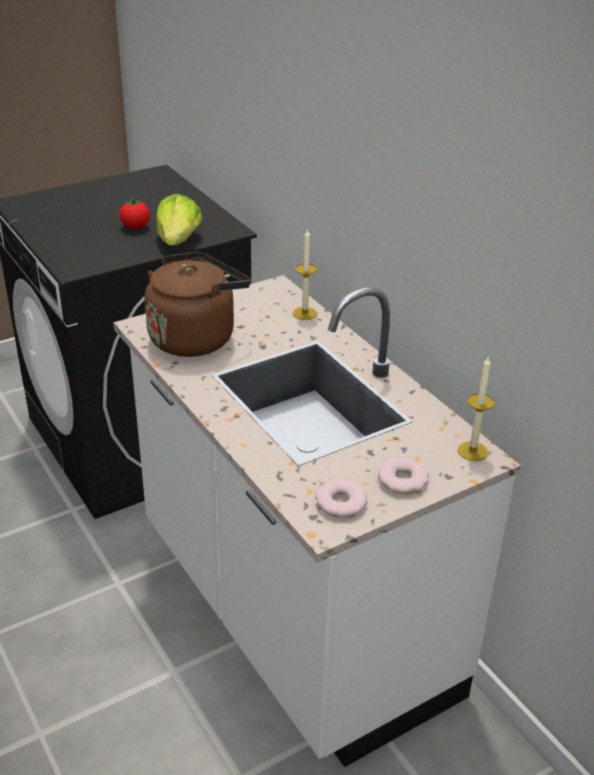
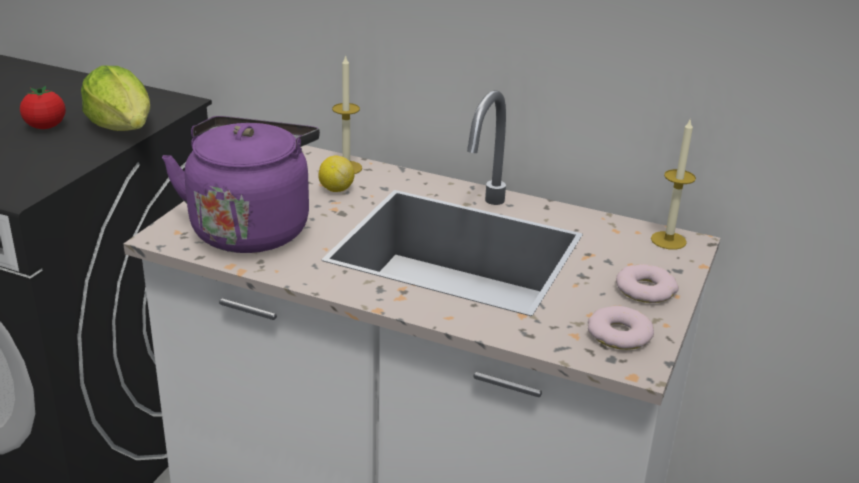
camera: 35 degrees left, 5 degrees down
brown kettle [145,252,251,357] -> purple kettle [162,116,320,253]
none -> lemon [318,155,355,192]

